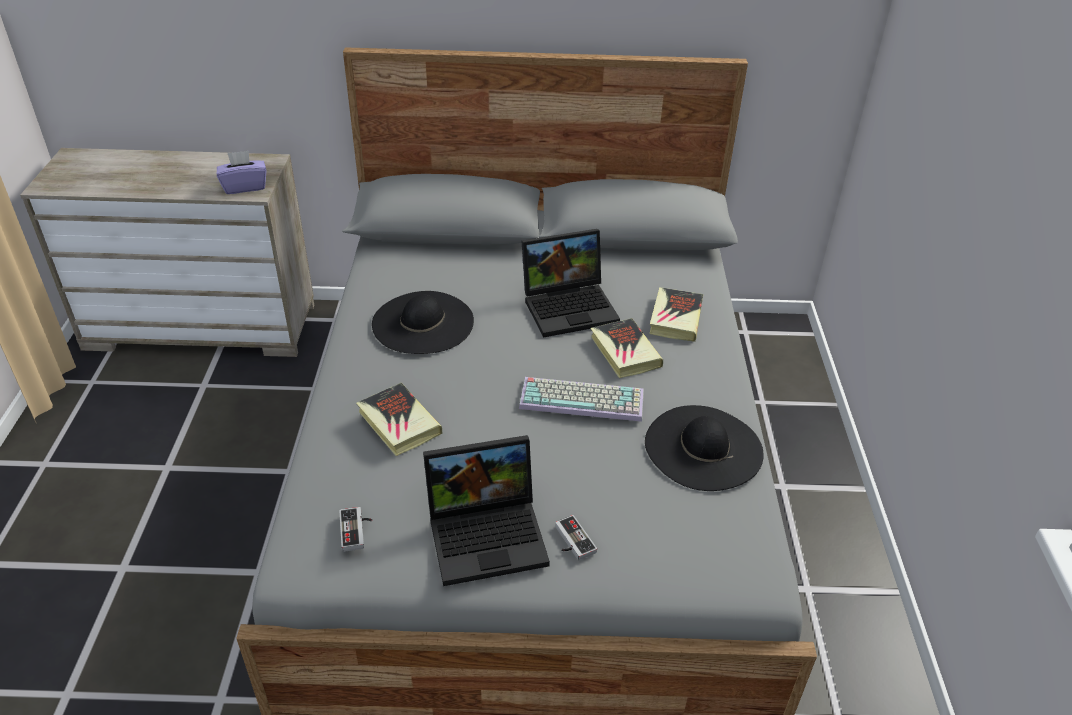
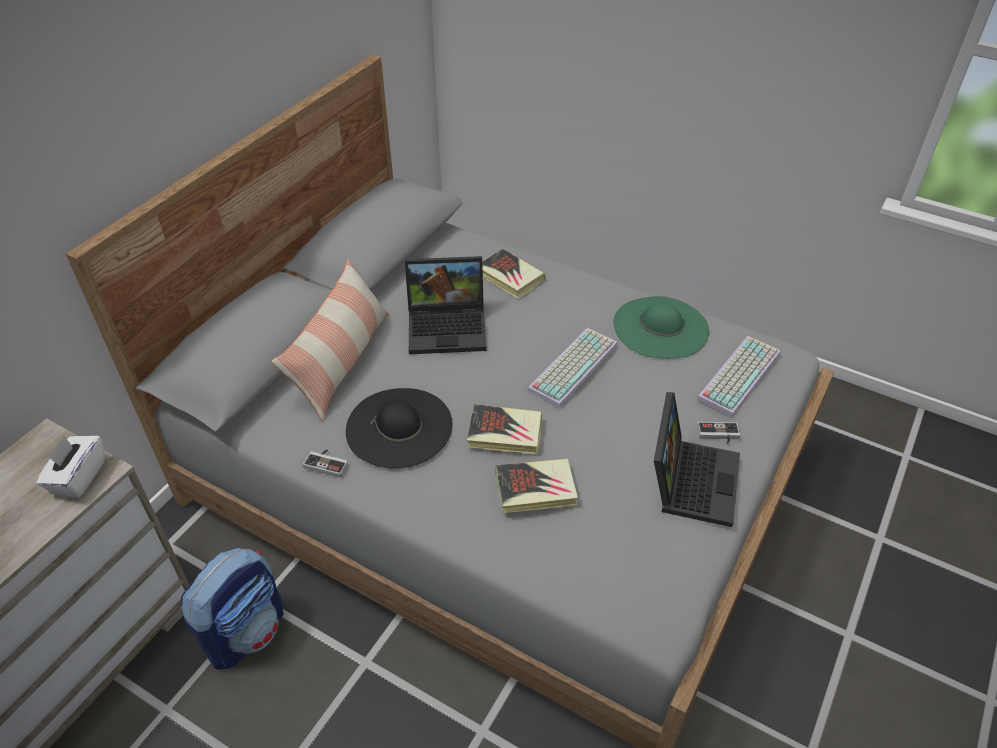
camera: 60 degrees left, 5 degrees up
purple tissue box [217,151,267,194] -> white tissue box [36,435,105,498]
game controller [339,507,372,552] -> game controller moved to [303,450,348,478]
laptop [522,229,620,337] -> laptop turned 75 degrees clockwise [405,256,487,354]
book [591,318,663,378] -> book moved to [467,404,542,455]
black hat [645,405,764,491] -> green hat [614,296,709,359]
none -> backpack [181,548,284,670]
none -> pillow [271,259,389,421]
none -> keyboard [697,336,781,417]

